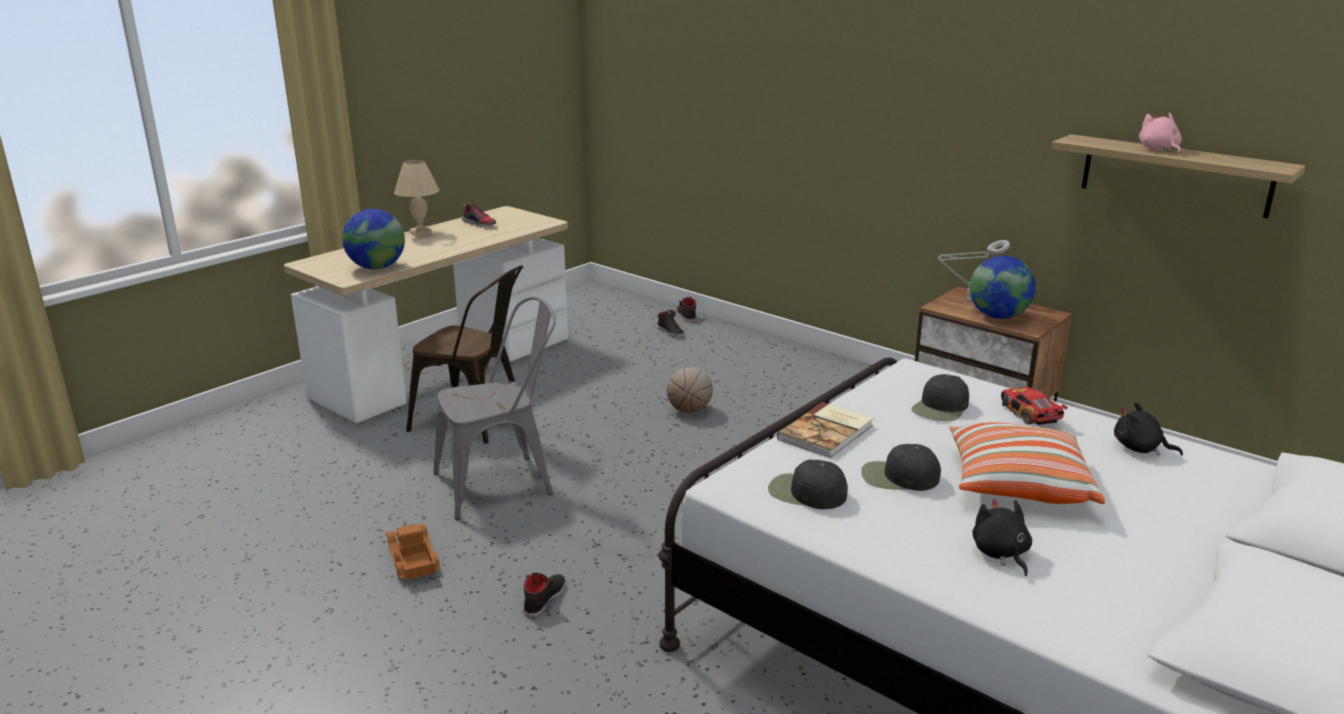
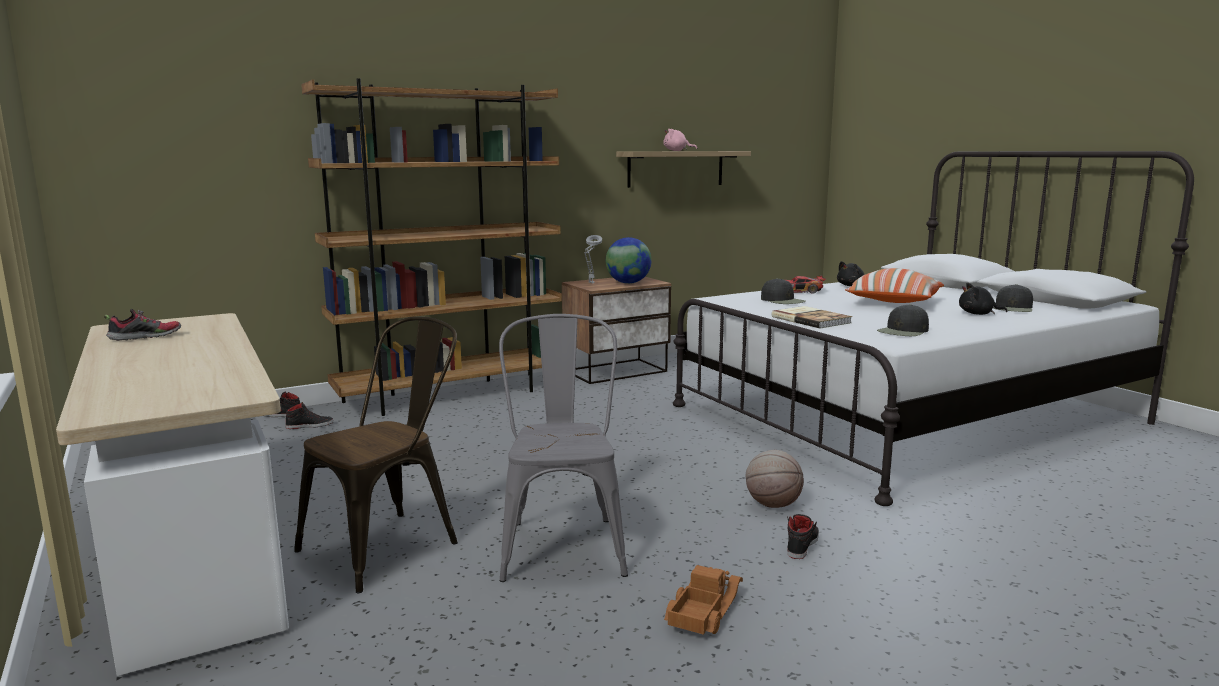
camera: 70 degrees left, 10 degrees down
globe [342,209,405,269] -> none
toy truck [386,524,441,580] -> toy truck turned 120 degrees clockwise [664,565,743,635]
beige table lamp [394,160,439,237] -> none
black shoe [524,573,566,618] -> black shoe turned 75 degrees clockwise [787,514,819,559]
basketball [667,367,713,413] -> basketball moved to [746,450,804,508]
black cap [861,444,941,491] -> black cap moved to [993,284,1033,312]
none -> brown bookcase [301,78,562,416]

